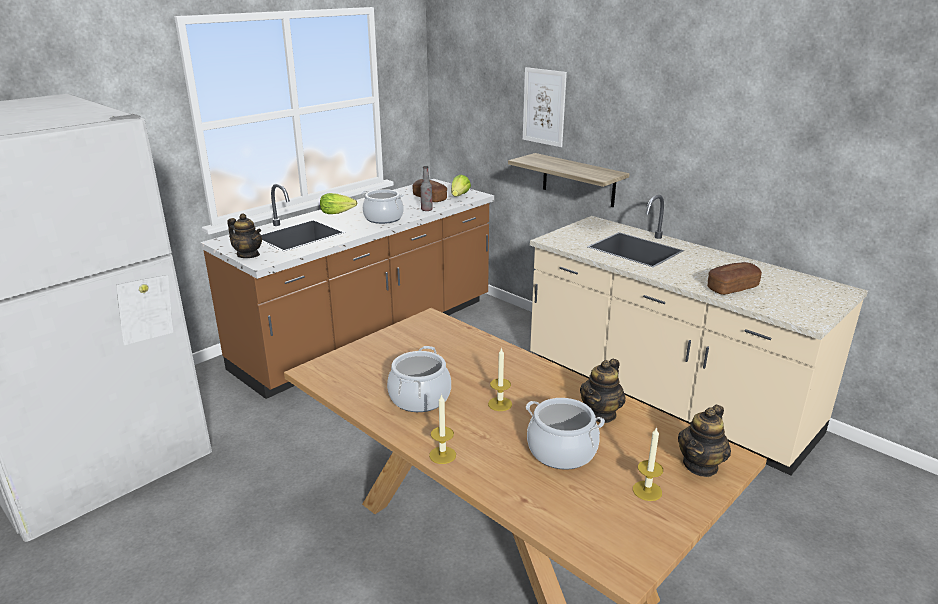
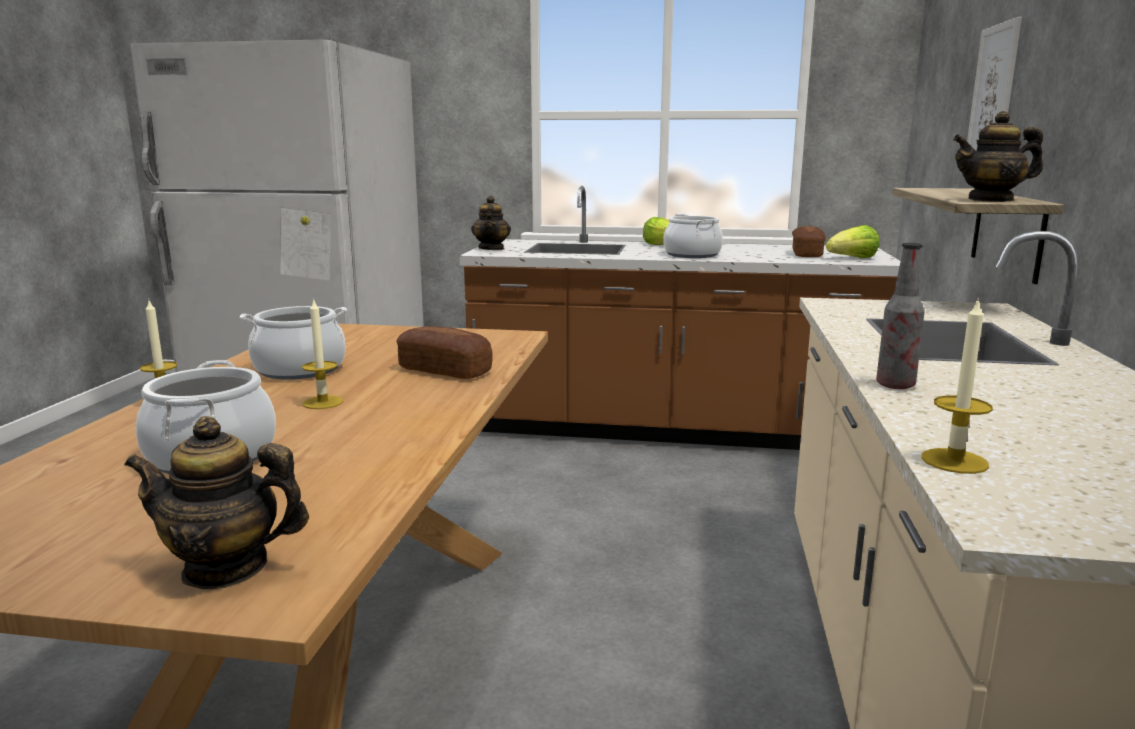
camera: 55 degrees right, 10 degrees down
bottle [420,166,433,211] -> bottle moved to [876,243,925,389]
teapot [580,359,626,423] -> teapot moved to [953,111,1043,202]
candle [633,427,663,501] -> candle moved to [922,297,993,474]
bread [707,262,762,295] -> bread moved to [396,326,493,379]

